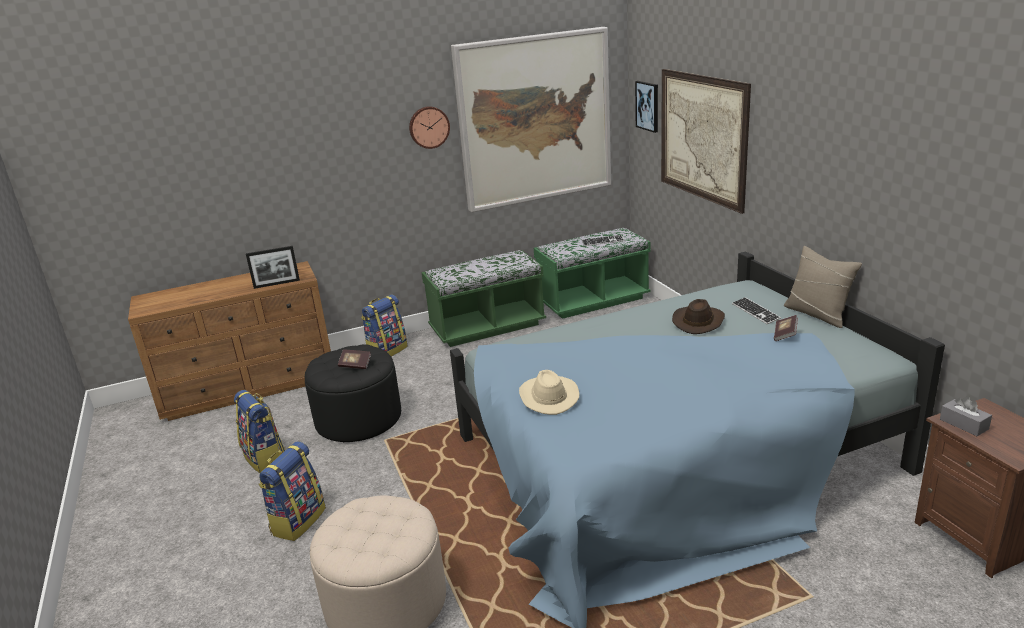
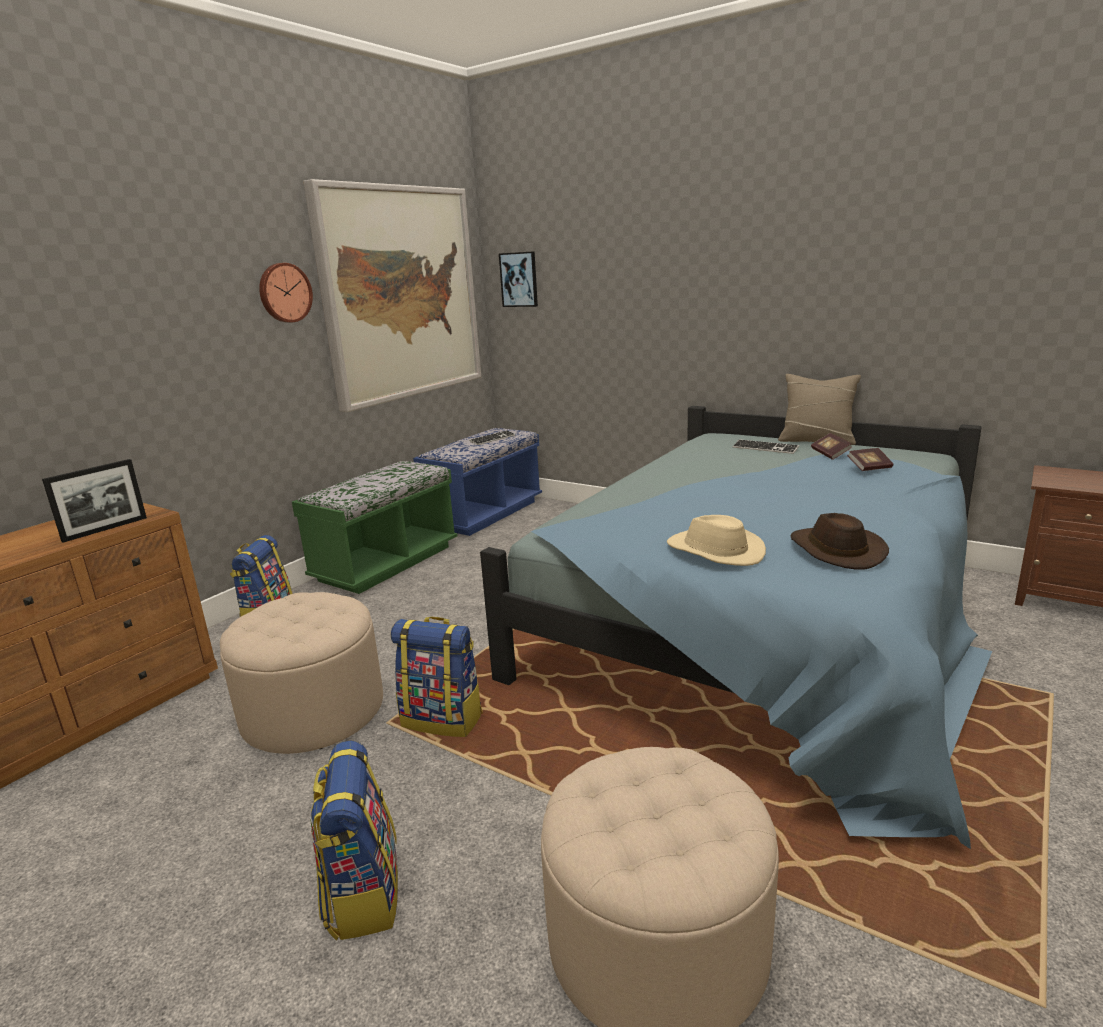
camera: 35 degrees left, 5 degrees down
backpack [234,390,285,473] -> backpack moved to [391,617,483,737]
black ottoman [305,344,401,443] -> beige ottoman [220,592,383,754]
book [338,349,371,369] -> book moved to [847,448,893,471]
green bench [534,228,651,319] -> blue bench [413,428,542,536]
picture [661,69,751,214] -> none
brown hat [672,299,725,334] -> brown hat moved to [791,513,889,570]
grey tissue box [940,396,992,436] -> none

